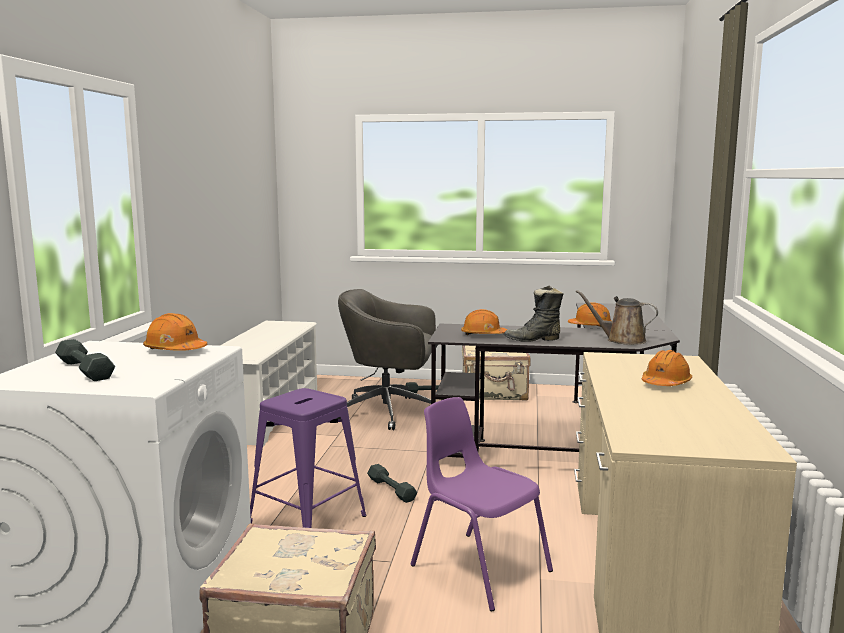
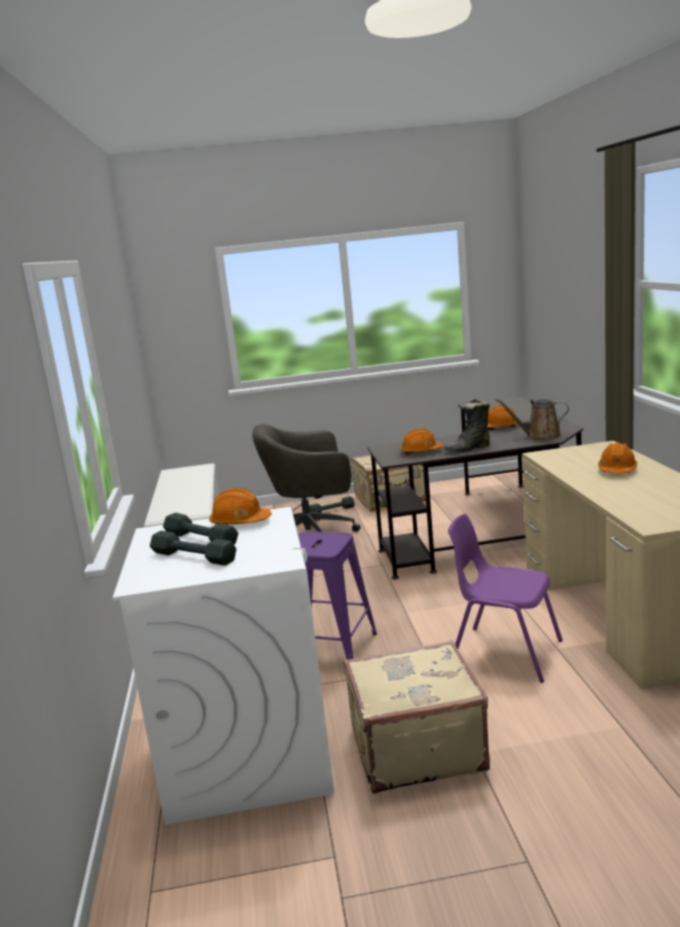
camera: 15 degrees left, 5 degrees up
grey dumbbell [367,464,417,503] -> grey dumbbell moved to [163,513,238,544]

